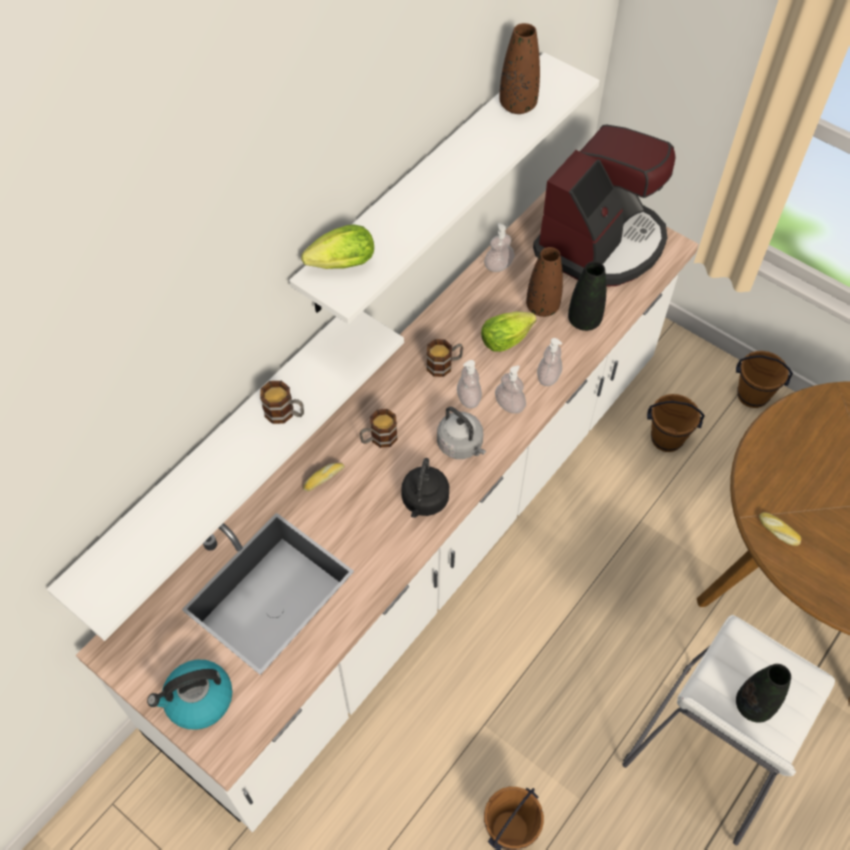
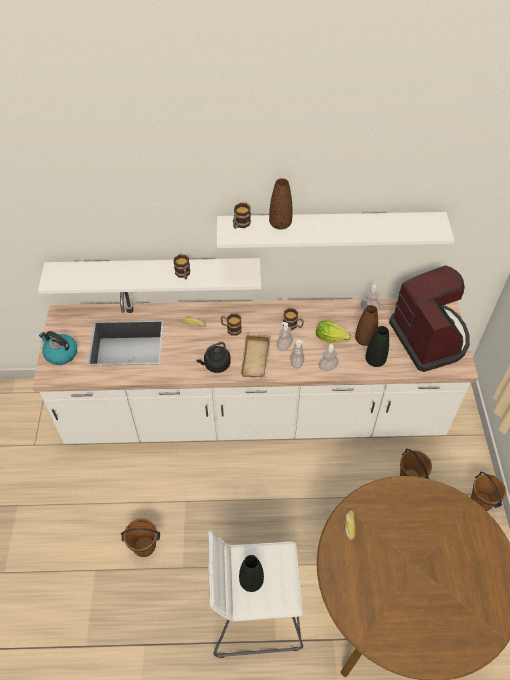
camera: 50 degrees right, 5 degrees down
lettuce [302,224,374,269] -> mug [233,203,251,229]
grey kettle [437,407,486,459] -> beige tray [240,334,271,377]
brown vase [499,23,540,114] -> brown vase moved to [269,178,293,229]
coffee machine [533,124,676,286] -> coffee machine turned 105 degrees counterclockwise [389,265,470,372]

